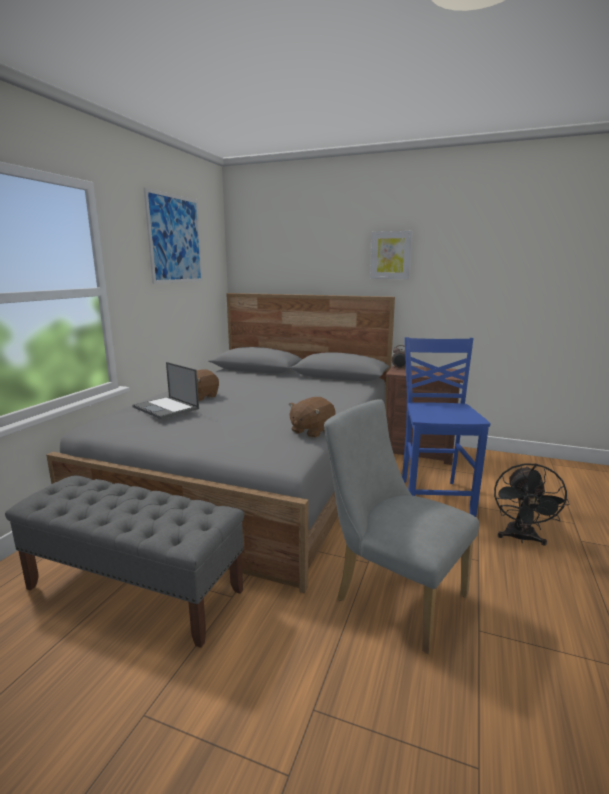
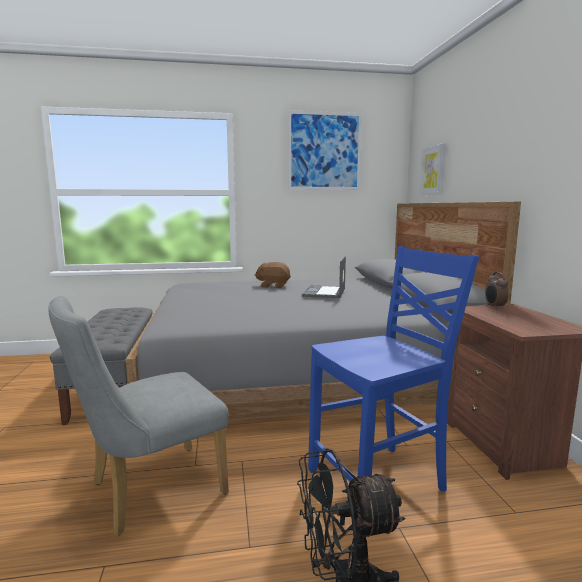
camera: 60 degrees right, 5 degrees down
laptop [132,362,199,419] -> laptop moved to [302,256,346,298]
brown plush toy [289,397,336,438] -> none
grey chair [324,399,479,654] -> grey chair turned 135 degrees counterclockwise [49,296,229,536]
picture [370,231,413,279] -> picture moved to [420,143,446,195]

